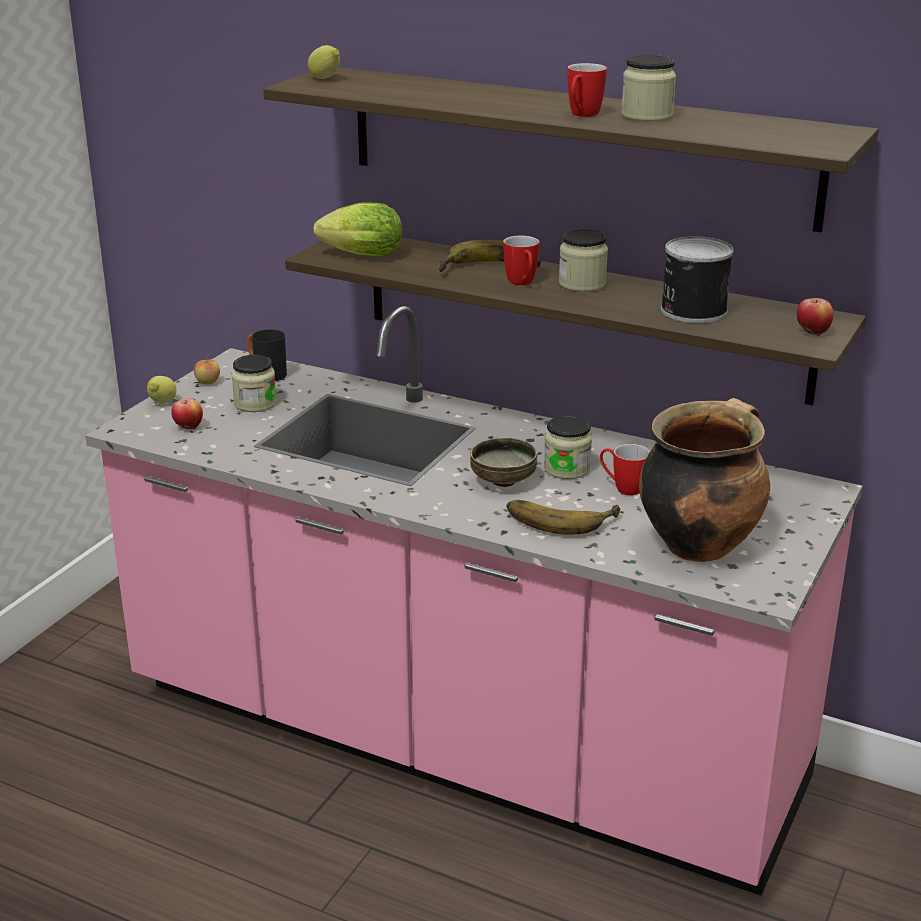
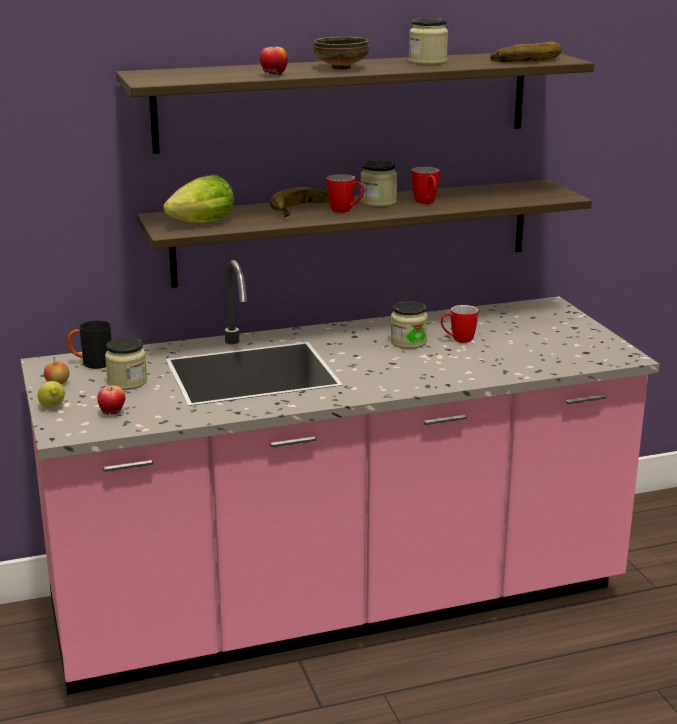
camera: 45 degrees left, 5 degrees down
lemon [308,45,340,79] -> none
bowl [470,437,537,487] -> bowl moved to [314,37,369,70]
banana [507,500,621,535] -> banana moved to [490,42,562,62]
mug [567,63,607,117] -> mug moved to [412,167,440,204]
cooking pot [639,398,770,562] -> none
can [661,236,734,323] -> none
apple [797,298,833,336] -> apple moved to [260,46,288,75]

